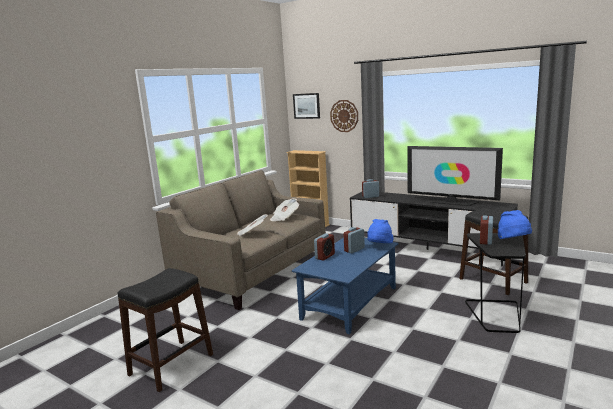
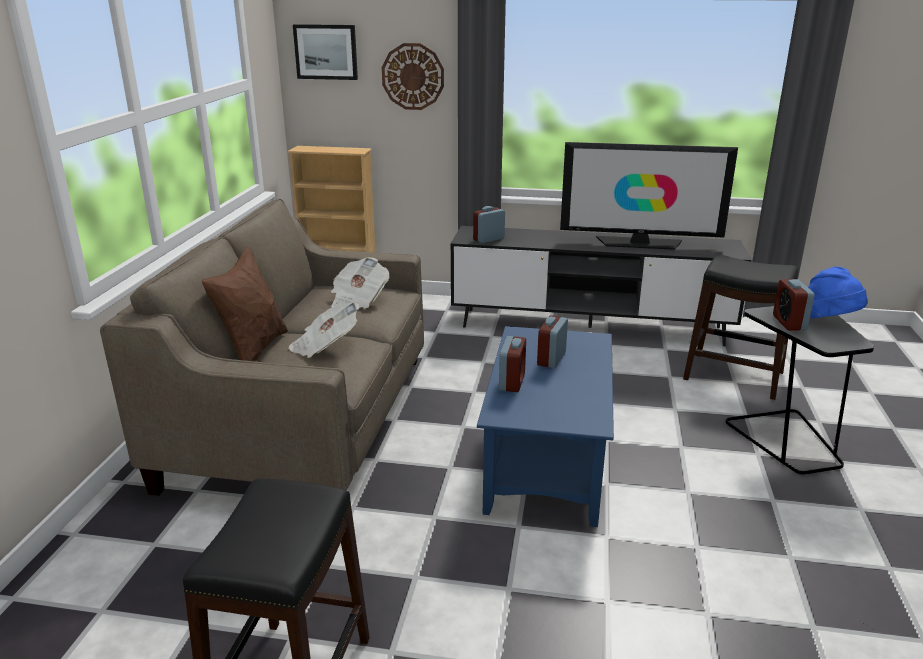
camera: 25 degrees left, 10 degrees up
blue hat [367,219,394,243] -> none
none -> brown pillow [202,246,288,362]

